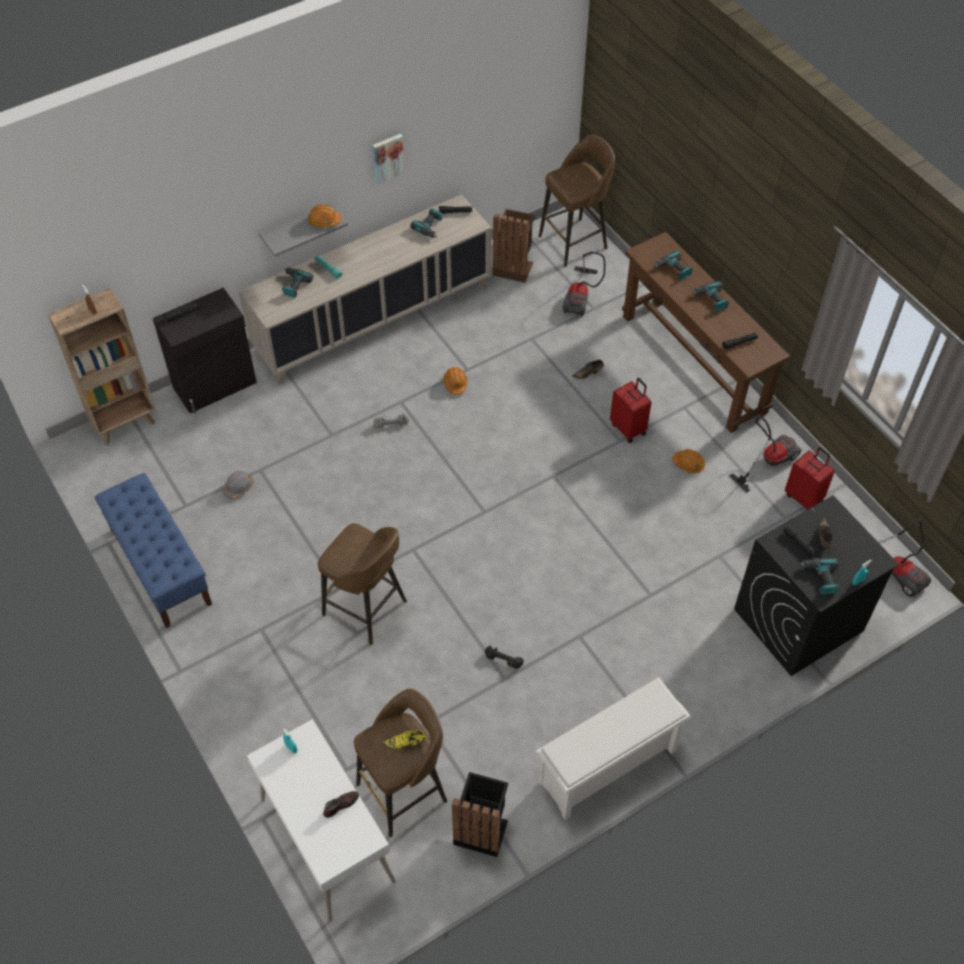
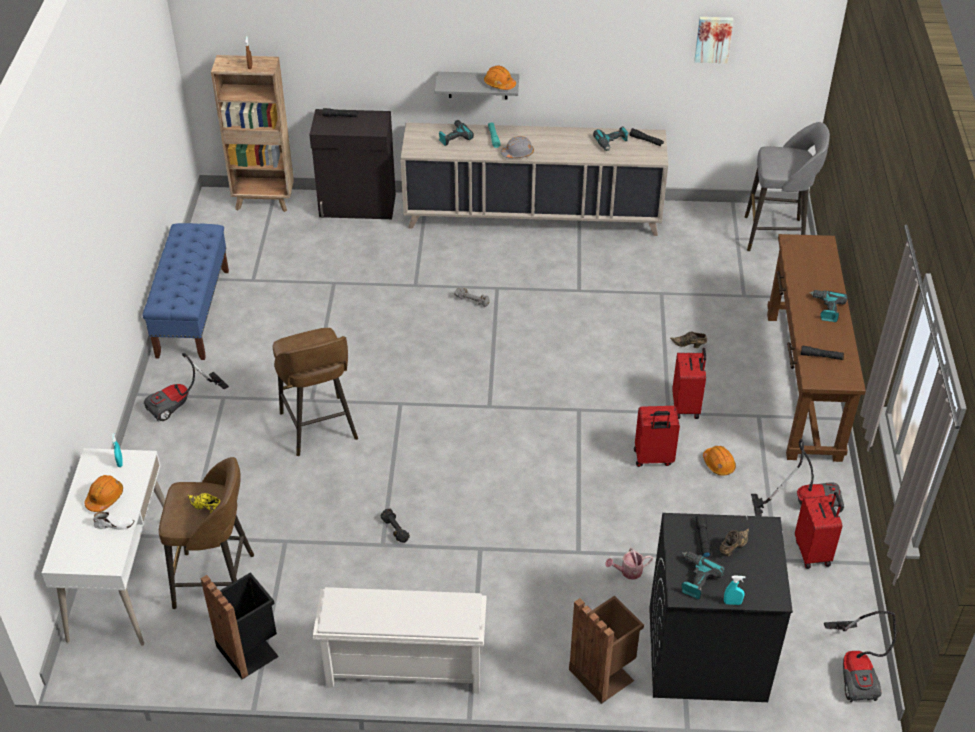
camera: 35 degrees right, 10 degrees down
grey hard hat [222,471,253,499] -> grey hard hat moved to [501,136,534,158]
brown shoe [323,791,359,818] -> white shoe [94,511,135,530]
picture [373,134,405,184] -> picture moved to [695,17,733,63]
orange hard hat [443,367,467,395] -> orange hard hat moved to [84,475,123,512]
brown trash can [493,209,535,283] -> brown trash can moved to [569,596,644,704]
brown stool [539,135,615,267] -> grey stool [745,122,830,251]
vacuum cleaner [563,252,605,317] -> vacuum cleaner moved to [144,353,229,422]
power drill [654,250,692,280] -> none
none -> watering can [606,548,653,580]
none -> red suitcase [634,406,680,467]

